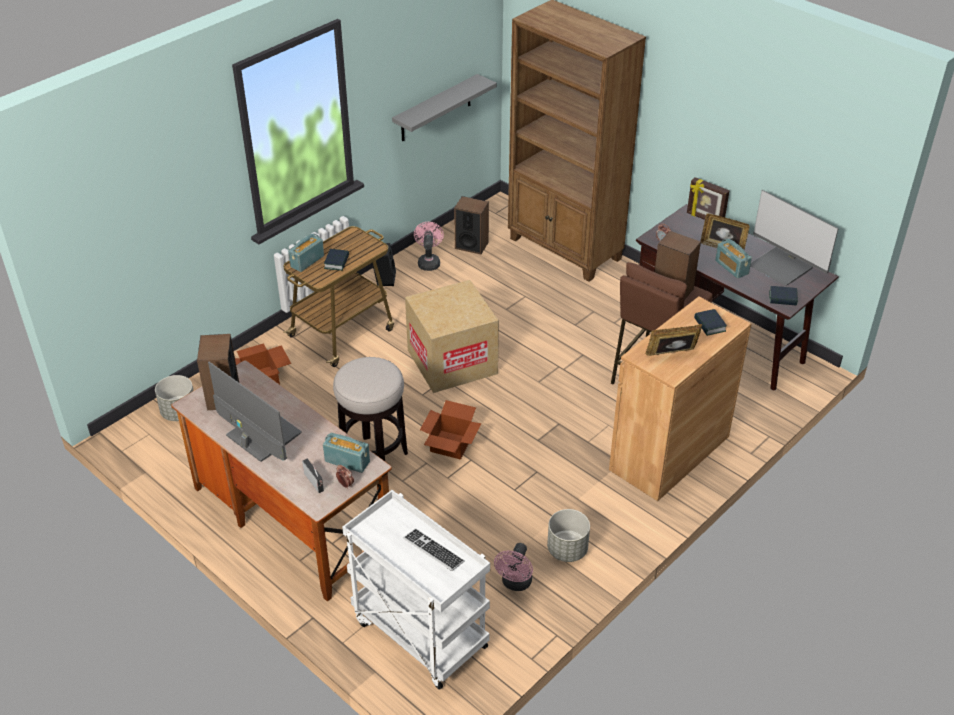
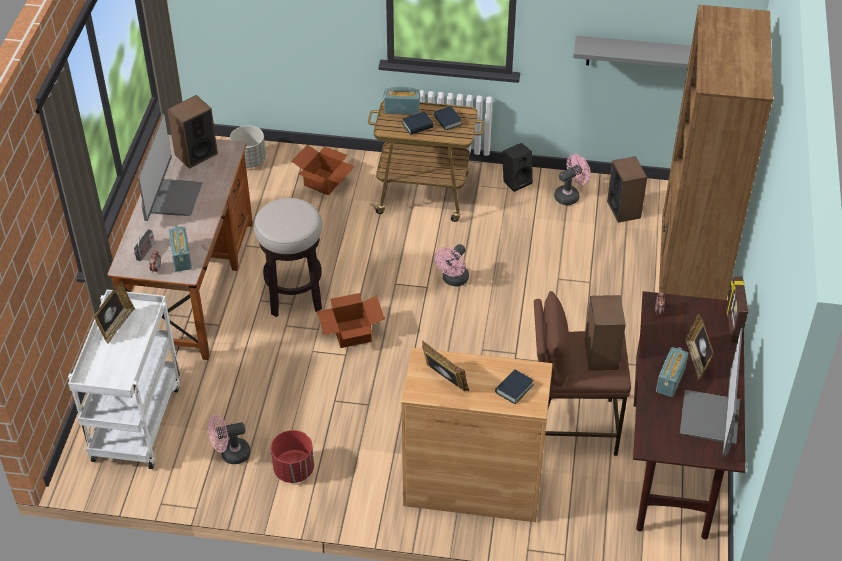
camera: 55 degrees right, 5 degrees up
keyboard [403,528,465,571] -> none
cardboard box [405,280,499,393] -> pink fan [434,244,469,287]
grey planter [547,509,590,562] -> red planter [271,430,314,483]
book [769,286,798,306] -> book moved to [433,106,462,131]
none -> picture frame [94,281,135,344]

